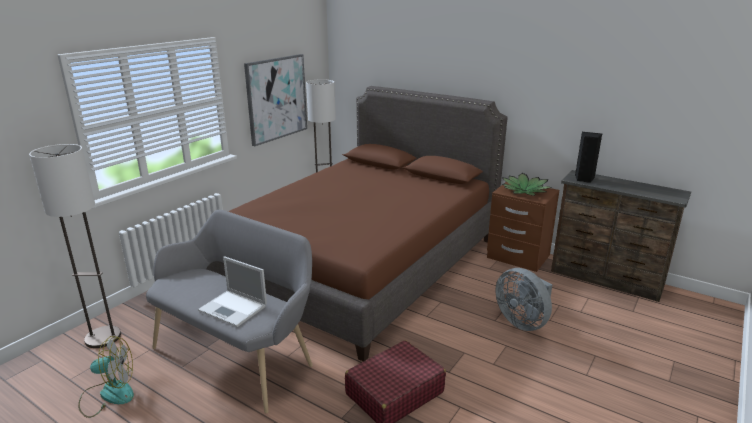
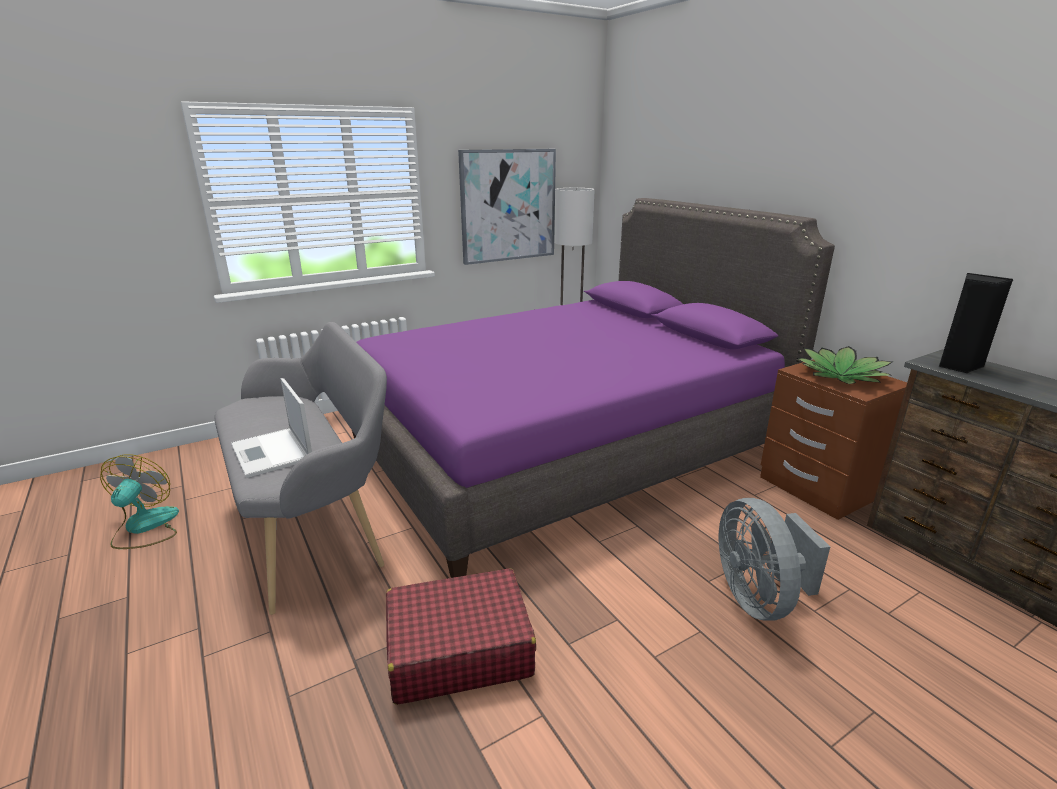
camera: 25 degrees right, 0 degrees up
floor lamp [29,144,121,348] -> none
fan [78,336,134,418] -> fan turned 105 degrees counterclockwise [100,454,179,549]
brown bed [206,86,508,362] -> purple bed [352,198,835,578]

